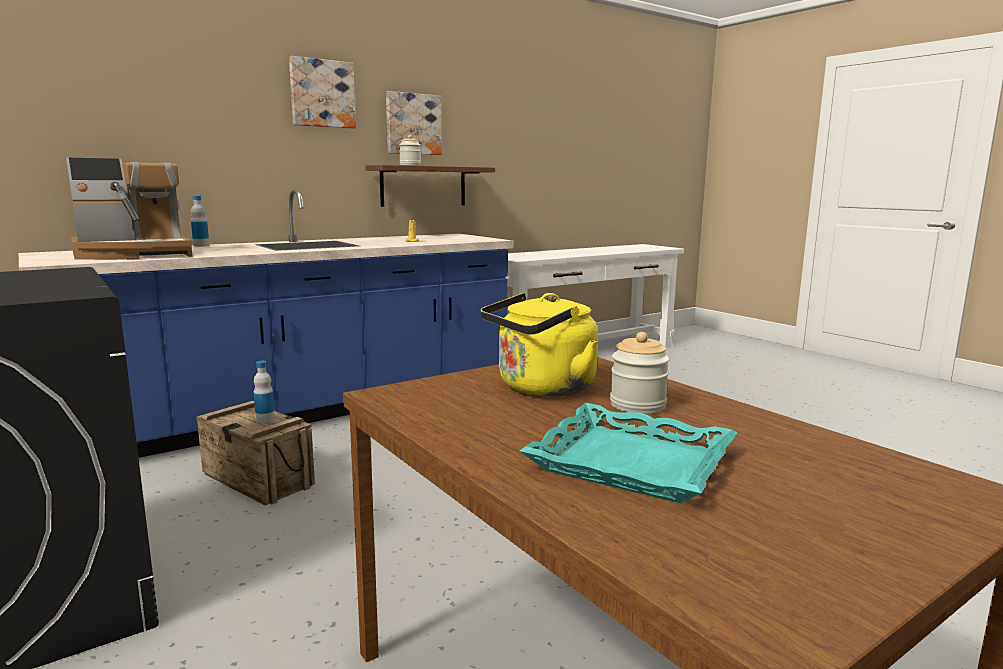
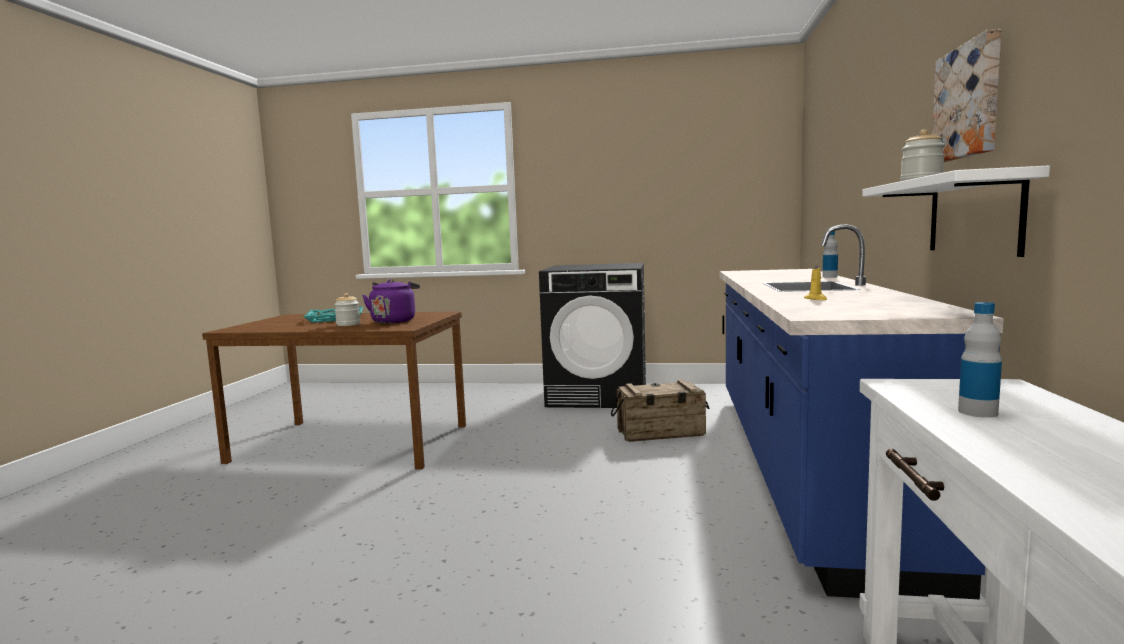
camera: 135 degrees right, 5 degrees down
coffee machine [66,158,193,260] -> none
bottle [254,361,275,423] -> bottle moved to [958,302,1002,418]
picture [289,56,356,129] -> none
brown shelf [366,165,495,207] -> white shelf [862,165,1050,257]
yellow kettle [481,293,598,397] -> purple kettle [362,279,420,324]

